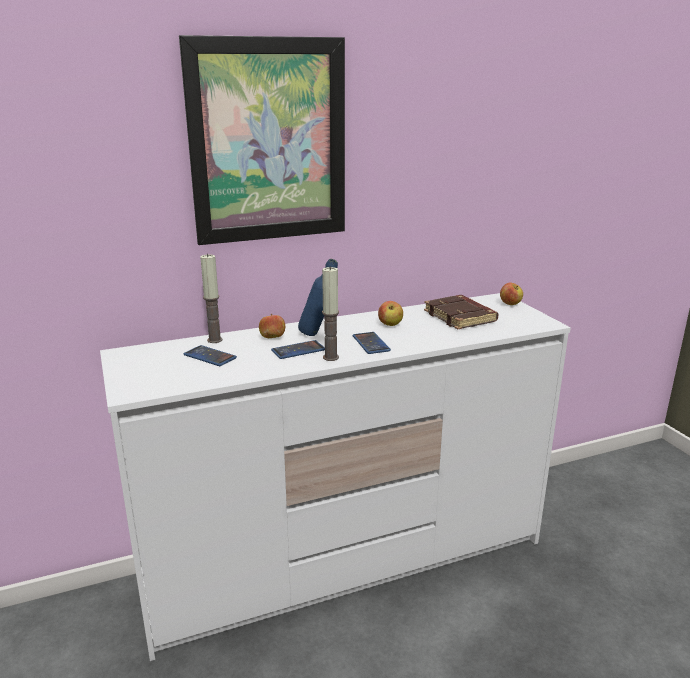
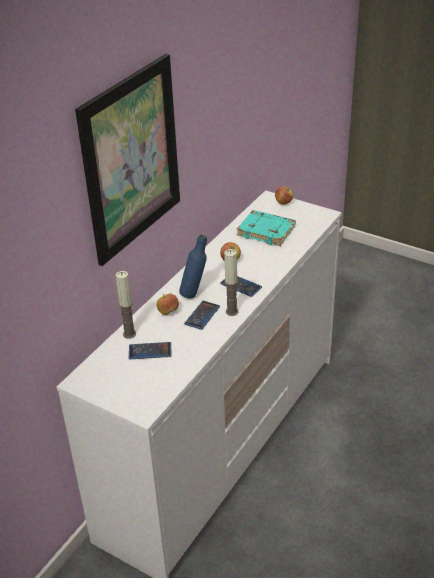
camera: 35 degrees left, 15 degrees up
brown book [424,295,498,329] -> turquoise book [237,210,296,246]

